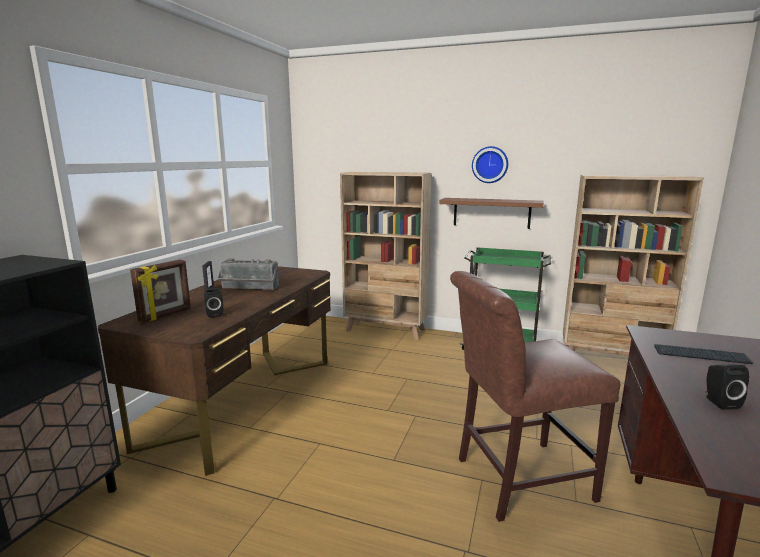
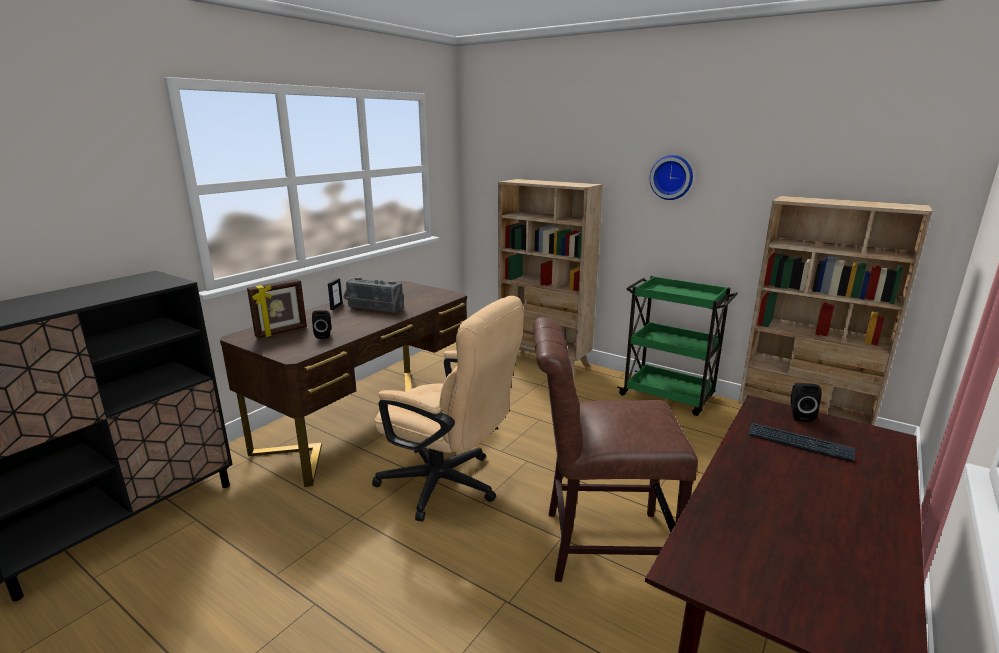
camera: 15 degrees right, 5 degrees up
brown shelf [439,198,544,229] -> none
black speaker [706,364,749,410] -> black speaker moved to [791,383,822,422]
none -> beige office chair [372,296,524,522]

